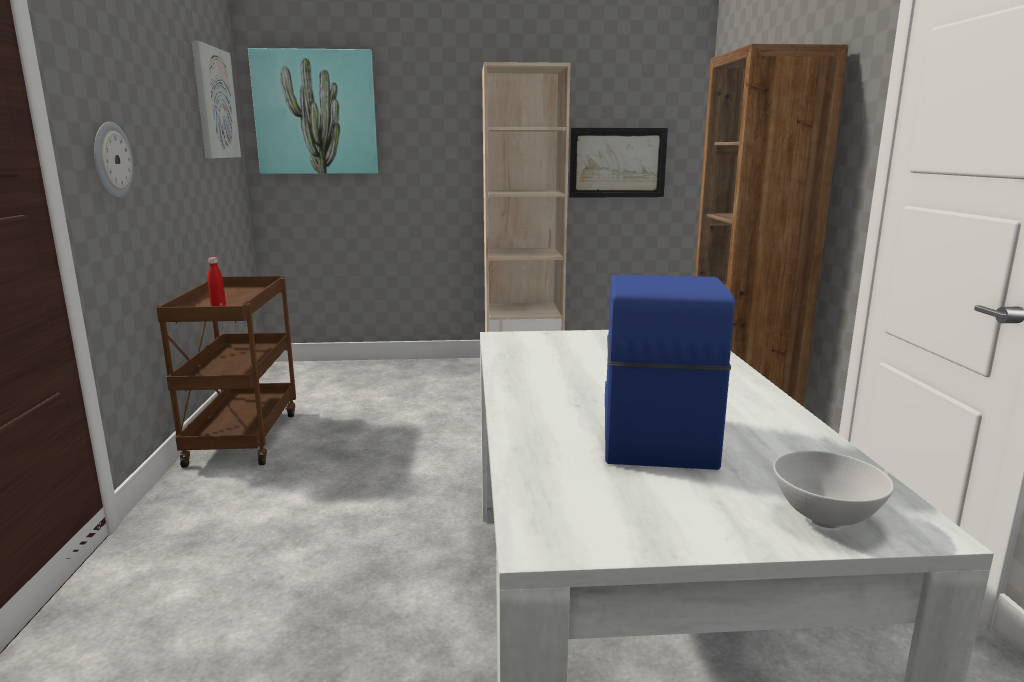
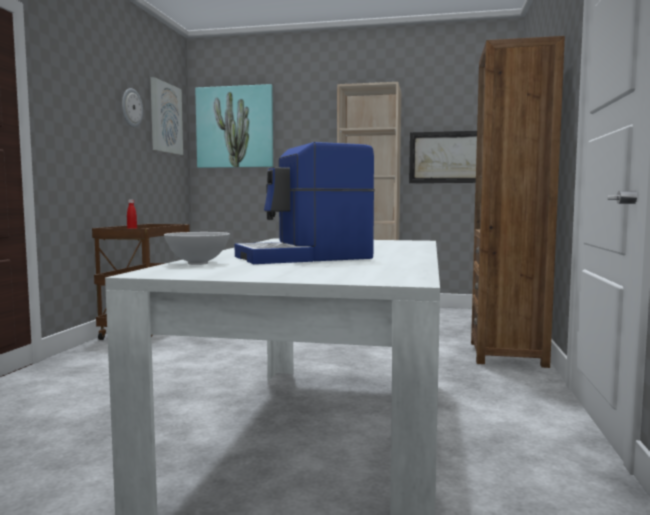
camera: 15 degrees right, 10 degrees down
wall clock [94,122,133,198] -> wall clock moved to [122,88,143,127]
coffee machine [605,275,735,470] -> coffee machine turned 135 degrees counterclockwise [235,142,375,264]
white bowl [773,451,894,528] -> white bowl moved to [164,232,230,265]

